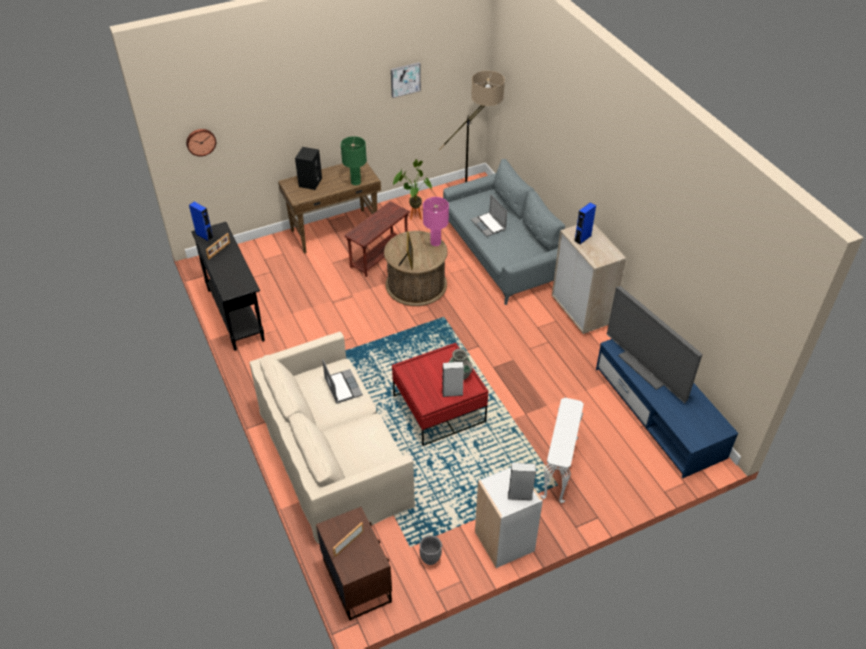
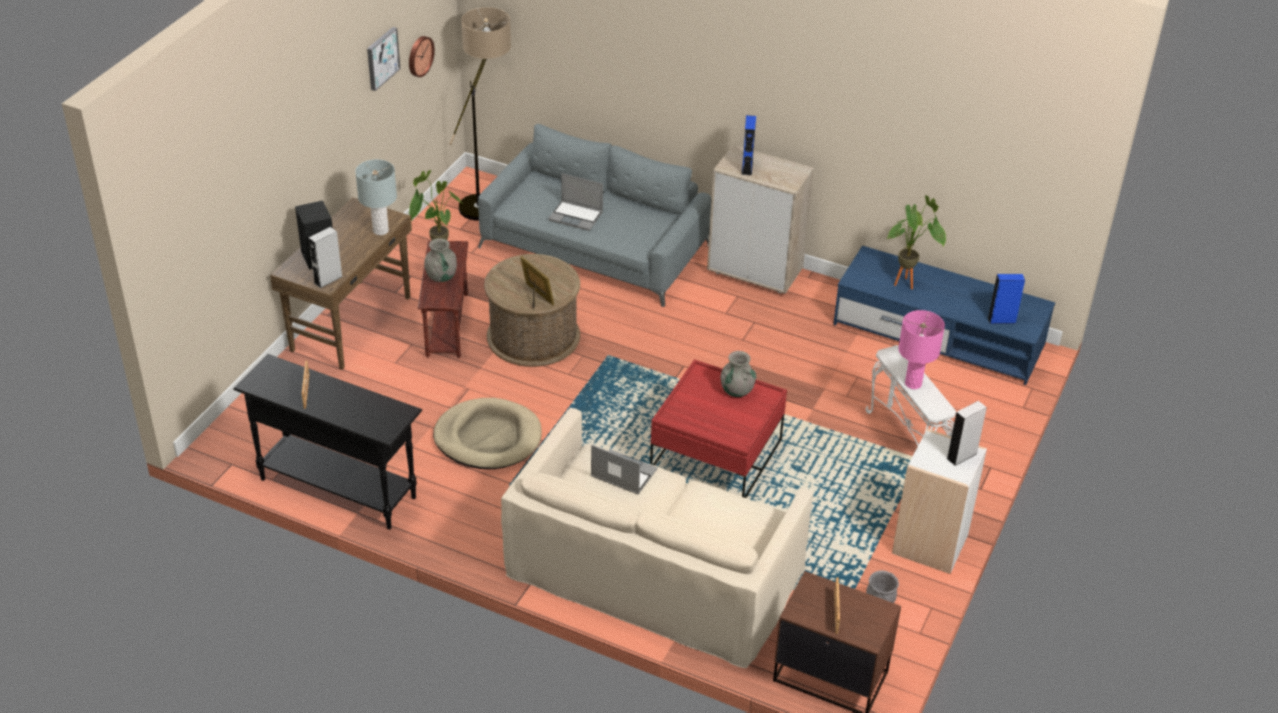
camera: 40 degrees left, 5 degrees down
wall clock [186,129,216,156] -> wall clock moved to [409,36,435,77]
blue speaker [189,202,213,242] -> blue speaker moved to [988,274,1025,324]
green table lamp [341,136,367,185] -> grey table lamp [355,159,397,235]
pink table lamp [423,197,449,246] -> pink table lamp moved to [898,310,945,389]
grey speaker [442,362,464,397] -> grey speaker moved to [309,227,343,288]
television [607,286,703,404] -> potted plant [887,195,946,289]
none -> grey vase [424,238,457,282]
none -> beige dog bed [433,398,542,469]

